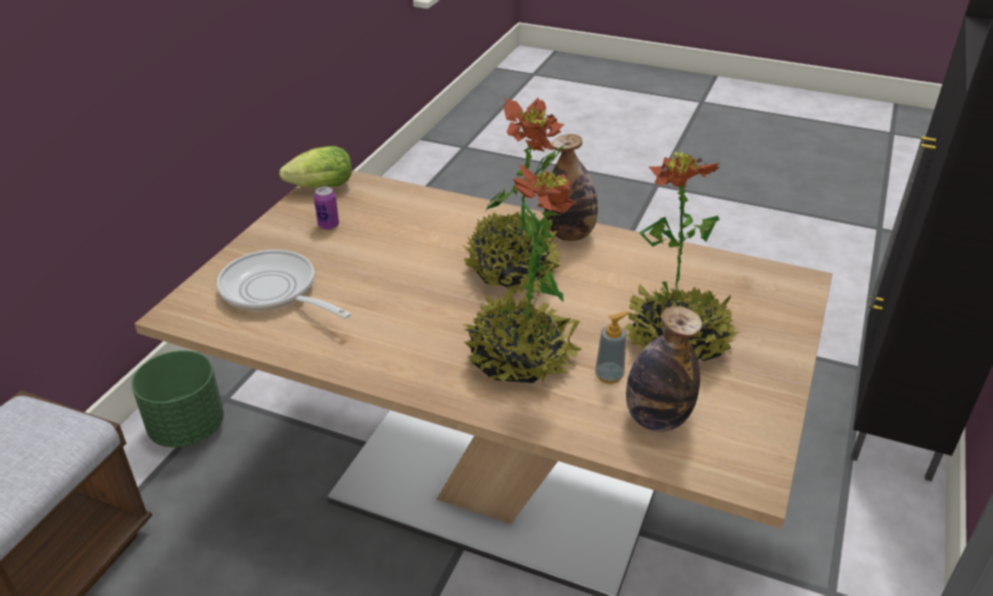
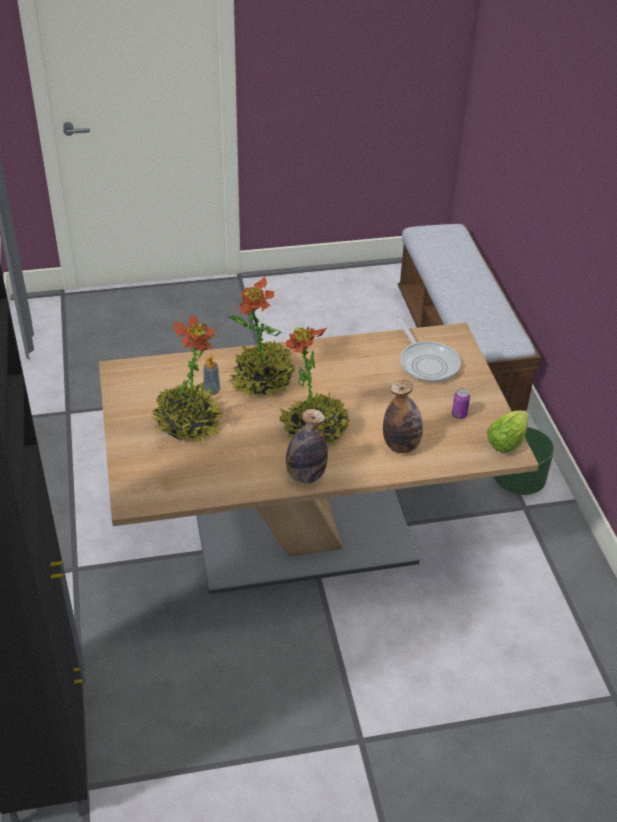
camera: 145 degrees right, 5 degrees up
frying pan [217,250,351,319] -> frying pan turned 60 degrees clockwise [393,314,461,383]
bottle [626,306,702,432] -> bottle moved to [383,380,423,453]

